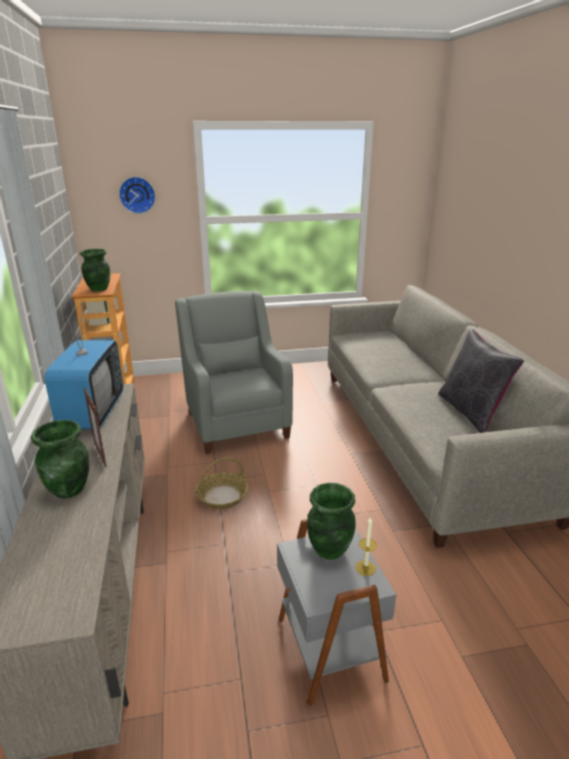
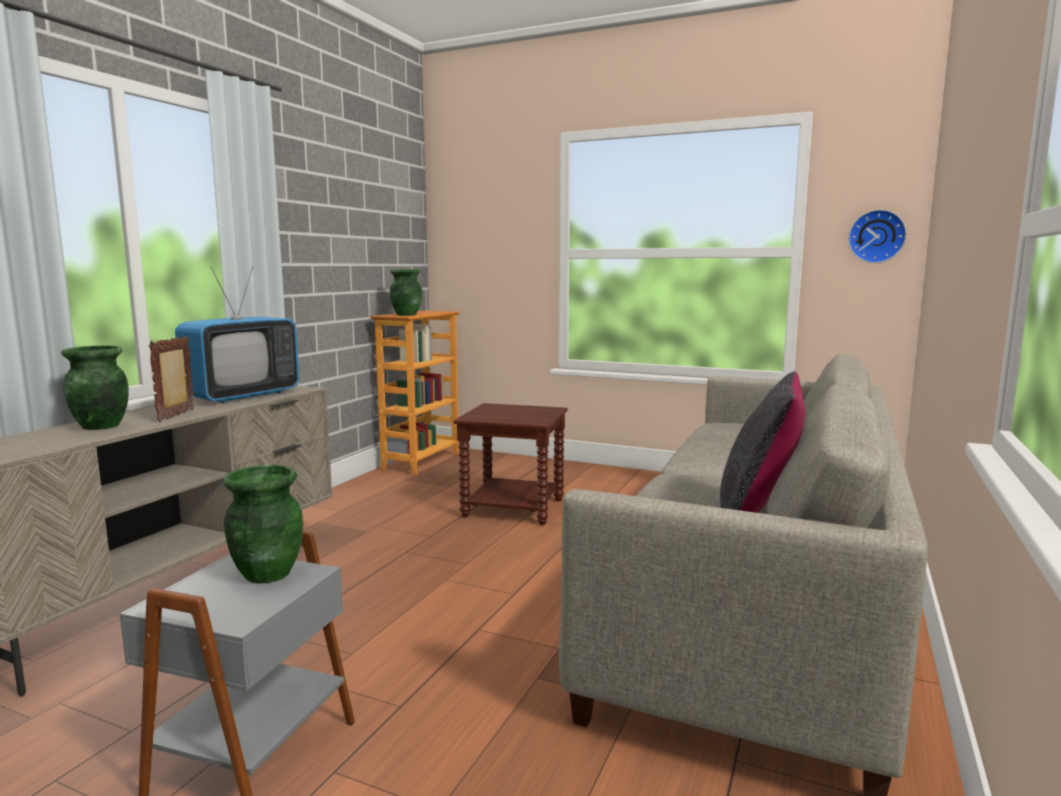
camera: 35 degrees right, 15 degrees down
wall clock [119,177,155,214] -> wall clock moved to [848,209,907,263]
grey armchair [175,291,293,454] -> brown side table [454,403,568,525]
basket [195,458,248,509] -> none
candle [356,517,377,576] -> none

